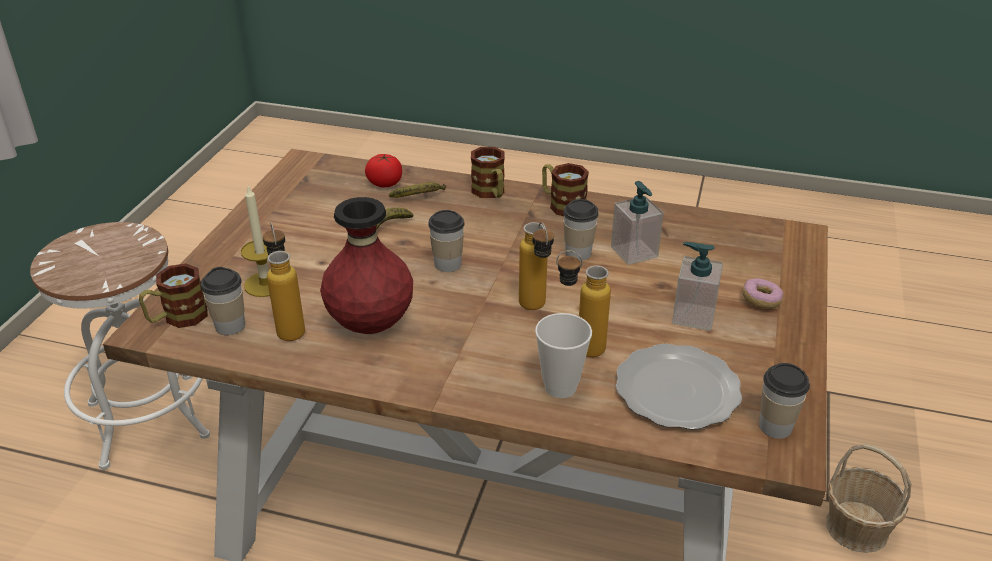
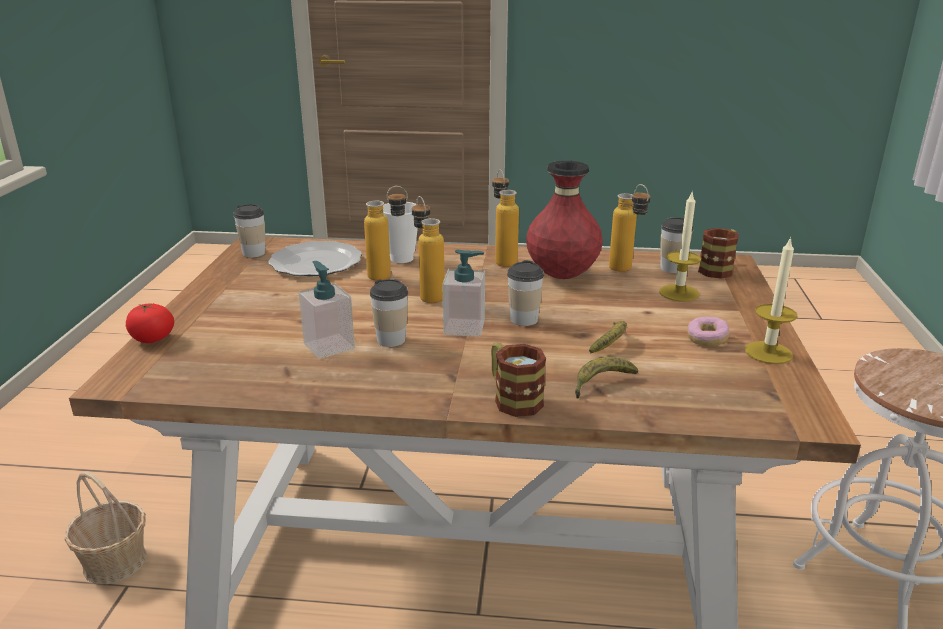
camera: 170 degrees right, 10 degrees down
tomato [365,154,402,187] -> tomato moved to [126,303,174,343]
mug [542,163,589,216] -> none
soap dispenser [672,242,723,331] -> soap dispenser moved to [442,250,485,337]
donut [742,278,784,309] -> donut moved to [687,317,730,347]
none -> bottle [492,169,519,267]
none -> candle [745,236,797,364]

